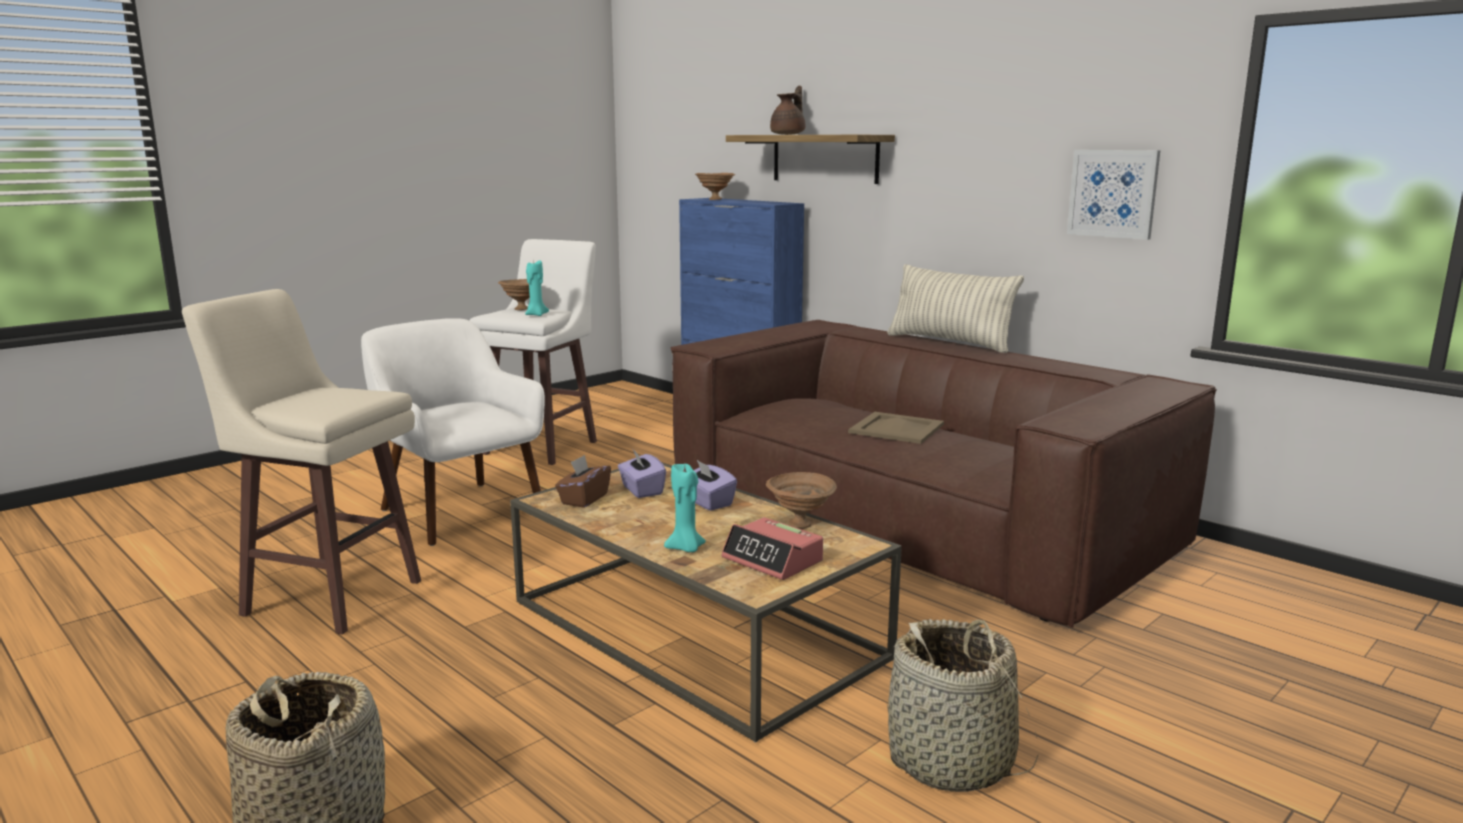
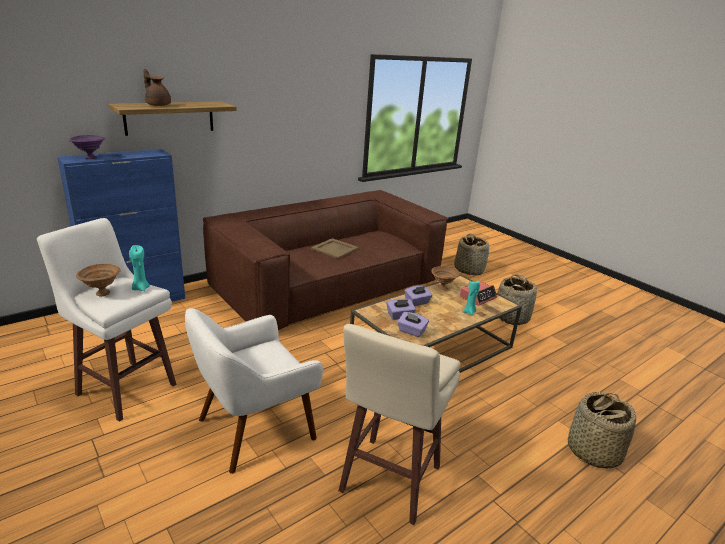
camera: 85 degrees left, 10 degrees up
brown tissue box [555,455,611,508] -> purple tissue box [397,312,429,337]
brown bowl [695,173,735,200] -> purple bowl [69,135,105,159]
pillow [887,264,1024,353] -> none
picture [1067,150,1160,240] -> none
none -> basket [454,234,489,275]

